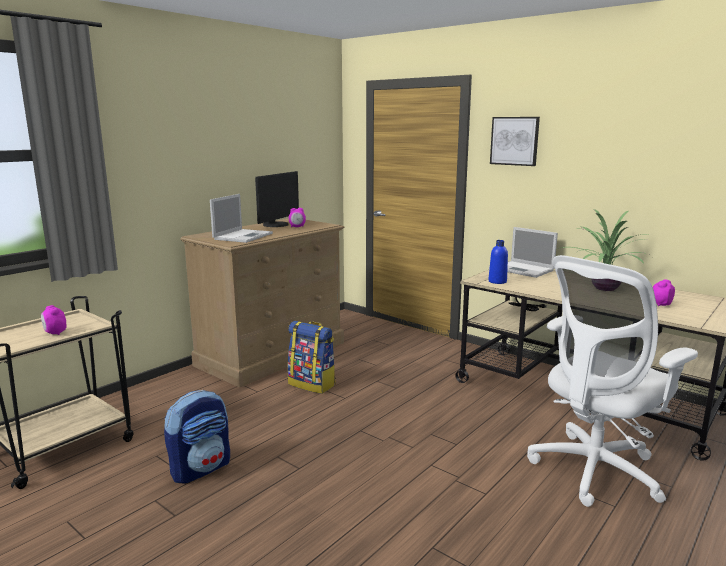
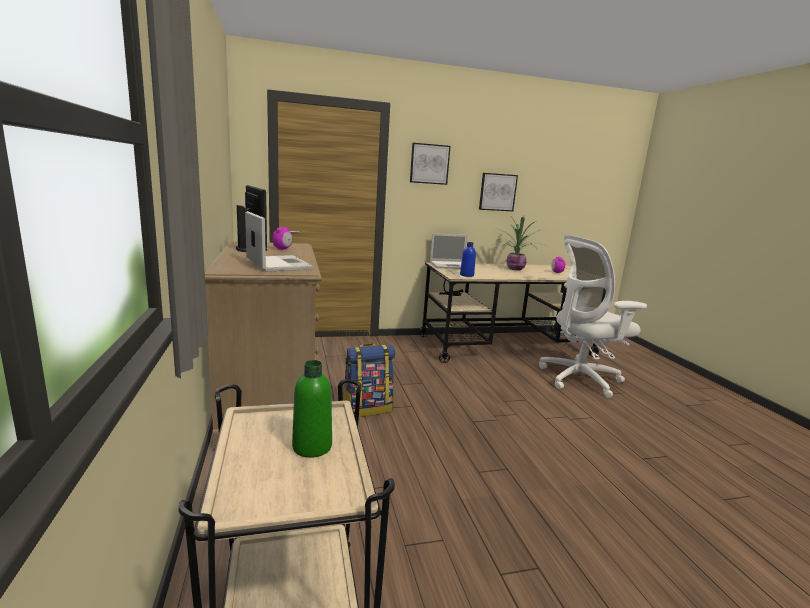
camera: 55 degrees left, 0 degrees up
alarm clock [41,305,66,335] -> green bottle [292,360,332,458]
backpack [164,390,230,484] -> none
white office chair [527,255,698,507] -> white office chair turned 75 degrees clockwise [539,235,647,398]
none -> picture [479,173,518,211]

